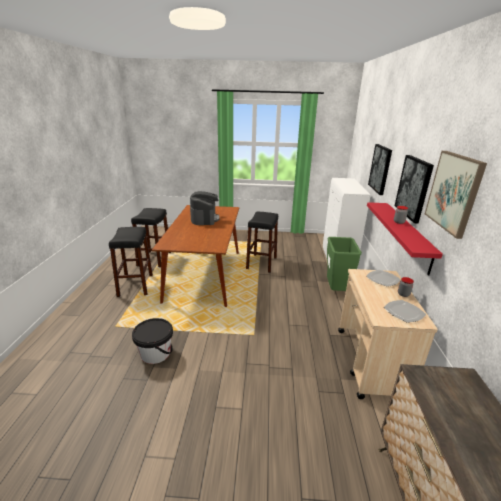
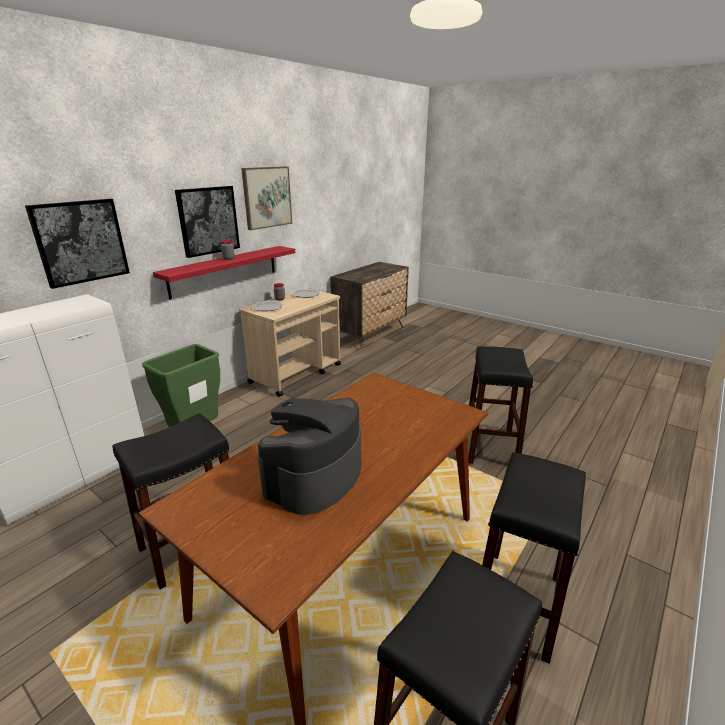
camera: 145 degrees left, 0 degrees up
black bucket [132,318,173,364] -> black stool [468,346,533,463]

